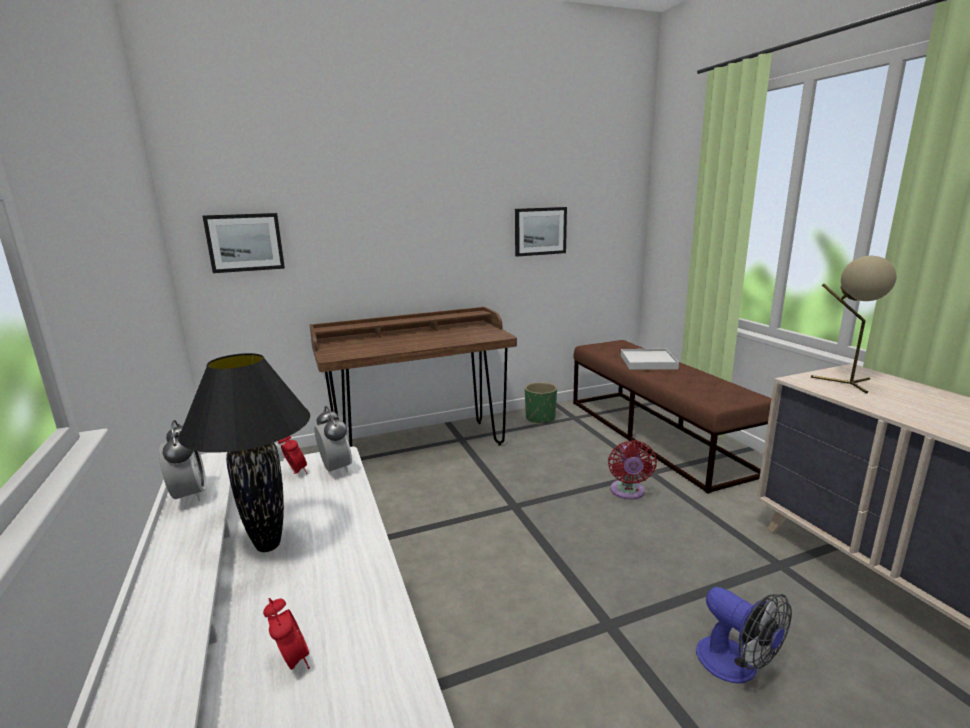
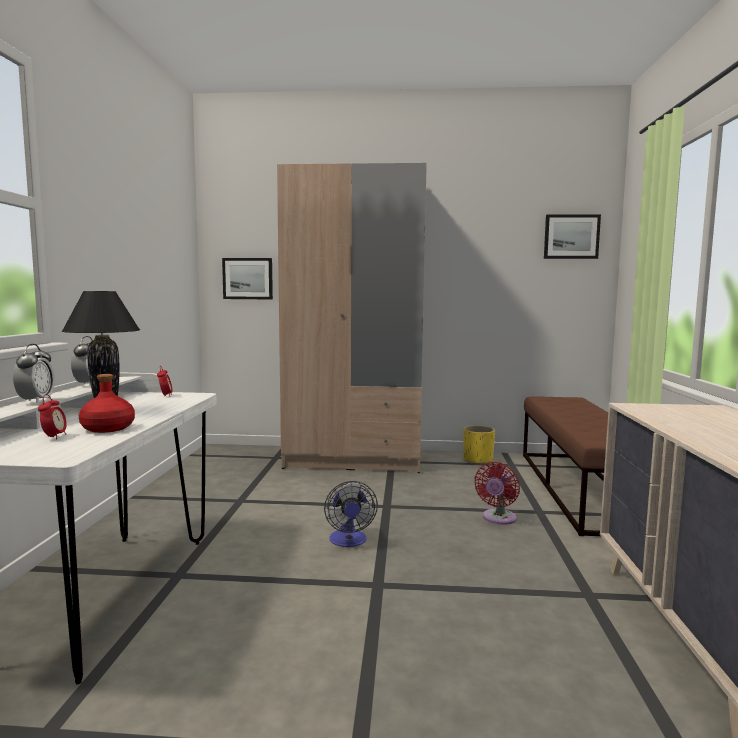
camera: 25 degrees right, 10 degrees down
brown desk [309,307,517,447] -> beige wardrobe [277,163,427,473]
alarm clock [314,406,352,473] -> alarm clock moved to [13,344,55,403]
picture [515,207,567,257] -> picture moved to [544,214,601,259]
green planter [525,382,557,425] -> yellow planter [463,425,495,464]
white tray [621,349,679,370] -> none
fan [696,587,792,683] -> fan moved to [324,481,378,547]
beige table lamp [811,256,896,394] -> none
none -> red bottle [79,374,135,433]

